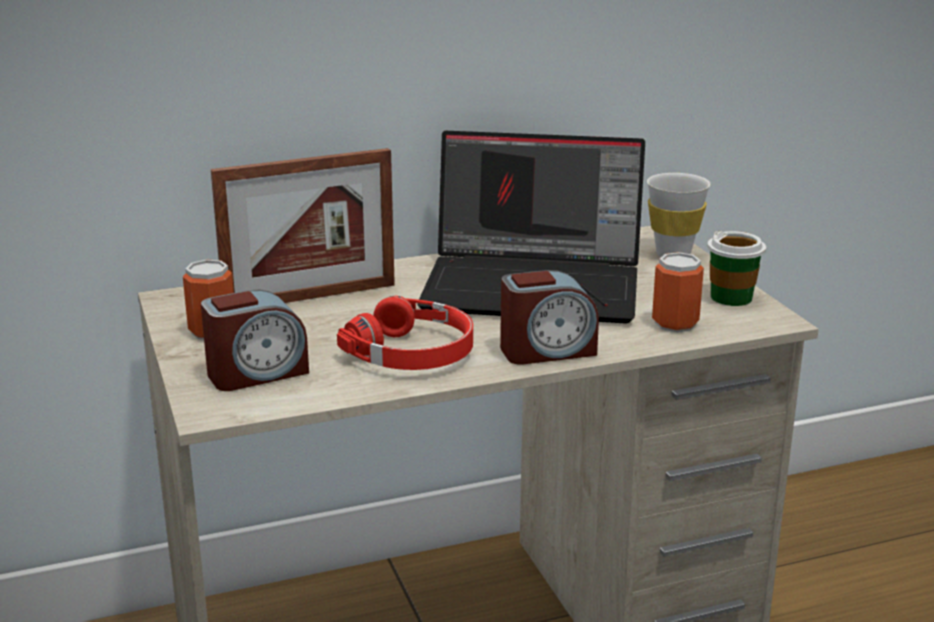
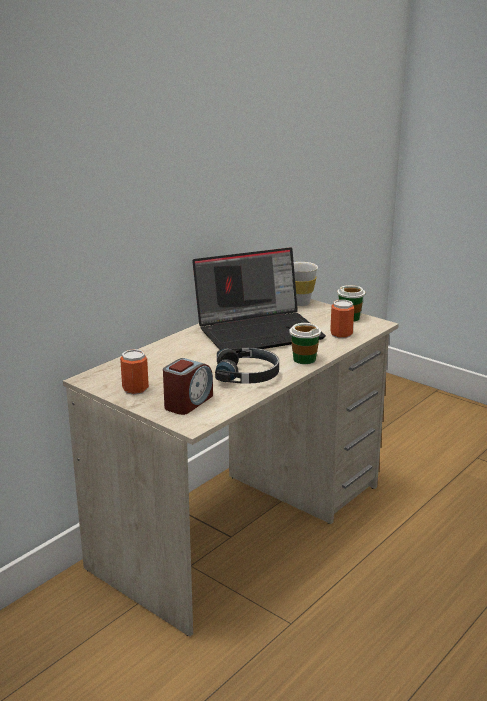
camera: 30 degrees left, 0 degrees up
picture frame [211,148,395,303] -> none
red headphones [337,296,473,370] -> black headphones [215,348,279,383]
alarm clock [500,270,599,365] -> cup [290,323,321,364]

